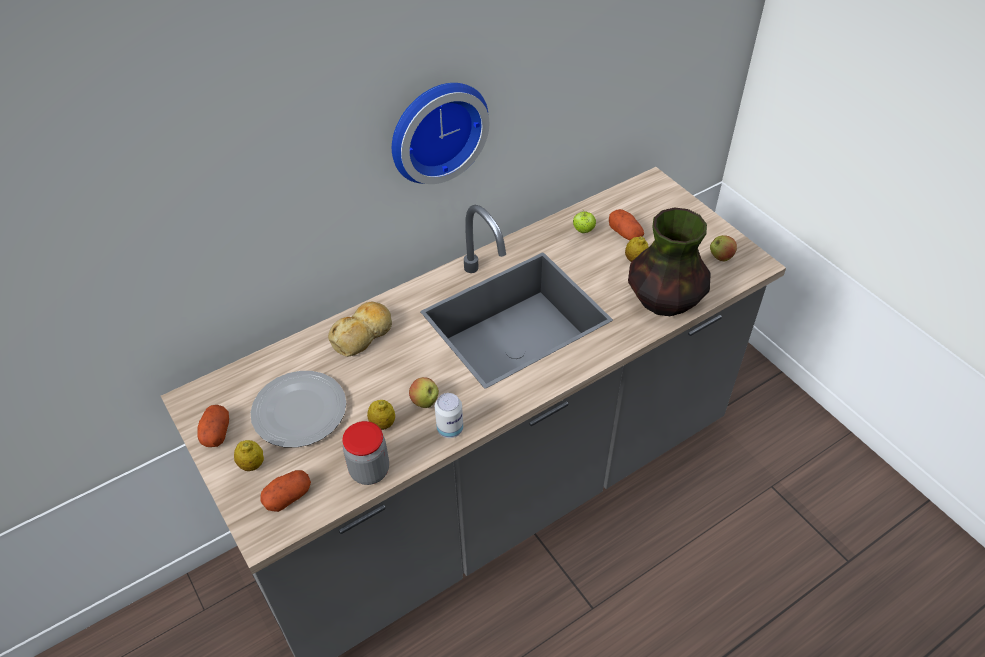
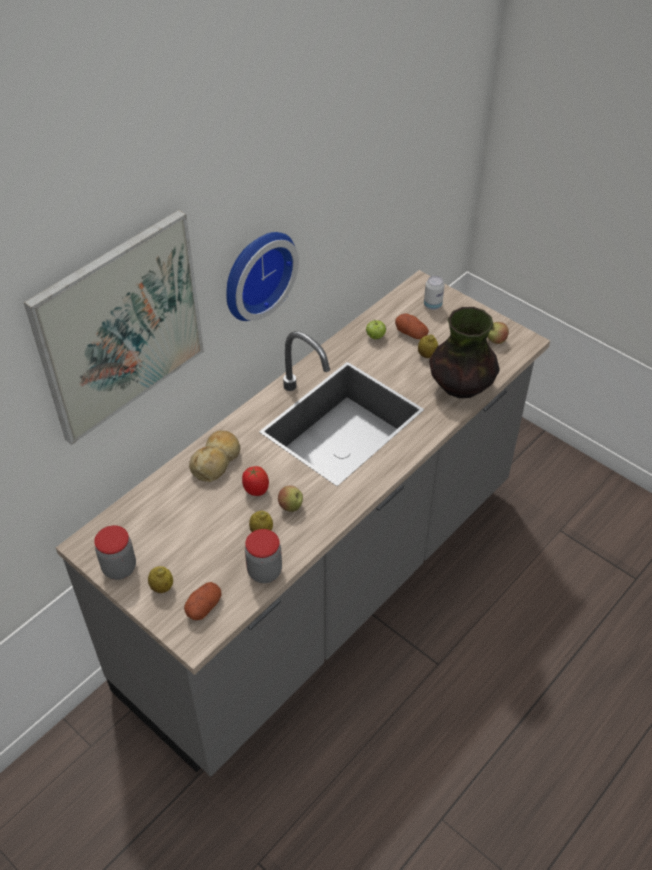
camera: 15 degrees left, 0 degrees up
potato [197,405,229,447] -> jar [94,525,136,580]
plate [250,371,346,448] -> none
can [435,393,463,438] -> can moved to [424,276,445,310]
none -> picture [24,210,204,445]
none -> tomato [242,466,269,496]

